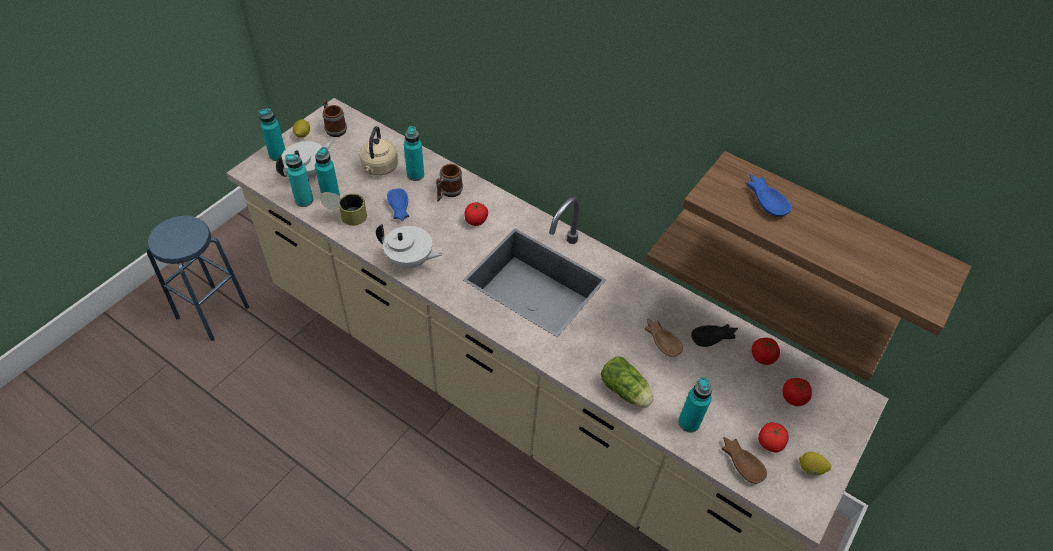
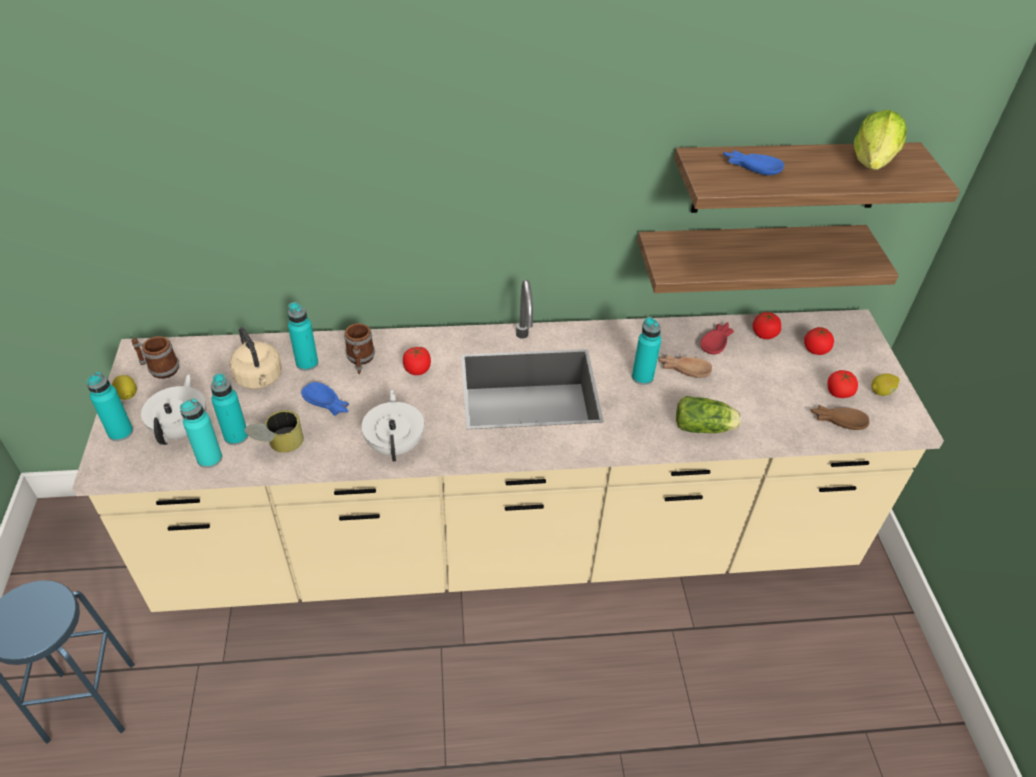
camera: 40 degrees left, 5 degrees down
white teapot [376,224,443,270] -> white teapot turned 75 degrees counterclockwise [362,389,424,462]
turquoise bottle [678,377,712,433] -> turquoise bottle moved to [632,317,661,385]
black bowl [691,324,738,347] -> red bowl [700,322,734,355]
none -> lettuce [854,110,907,170]

